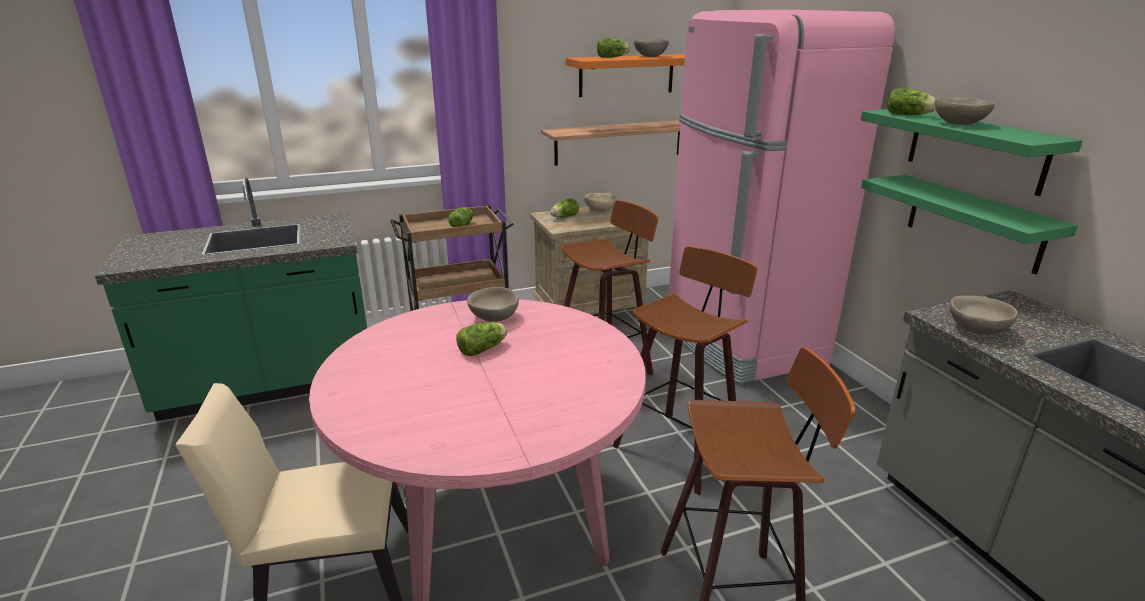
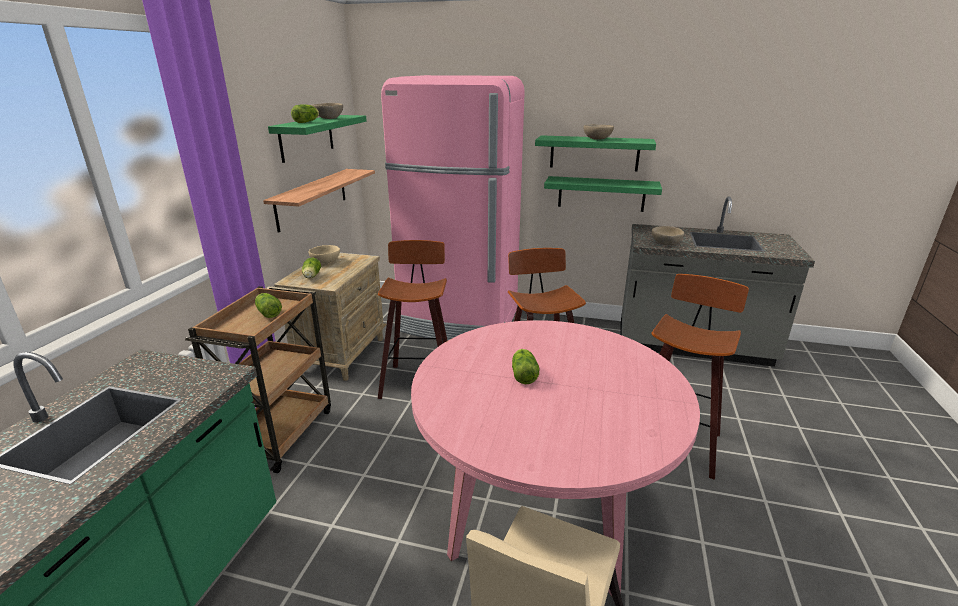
camera: 55 degrees left, 0 degrees up
beige bowl [467,287,519,322] -> none
orange shelf [566,54,685,97] -> green shelf [268,115,367,163]
lettuce [887,88,936,115] -> none

